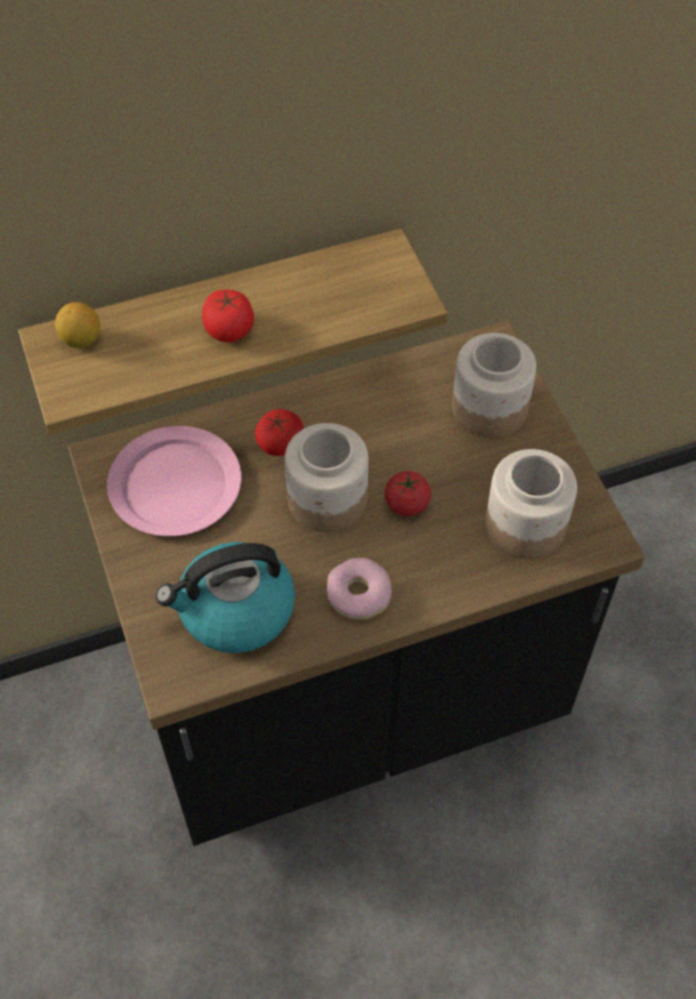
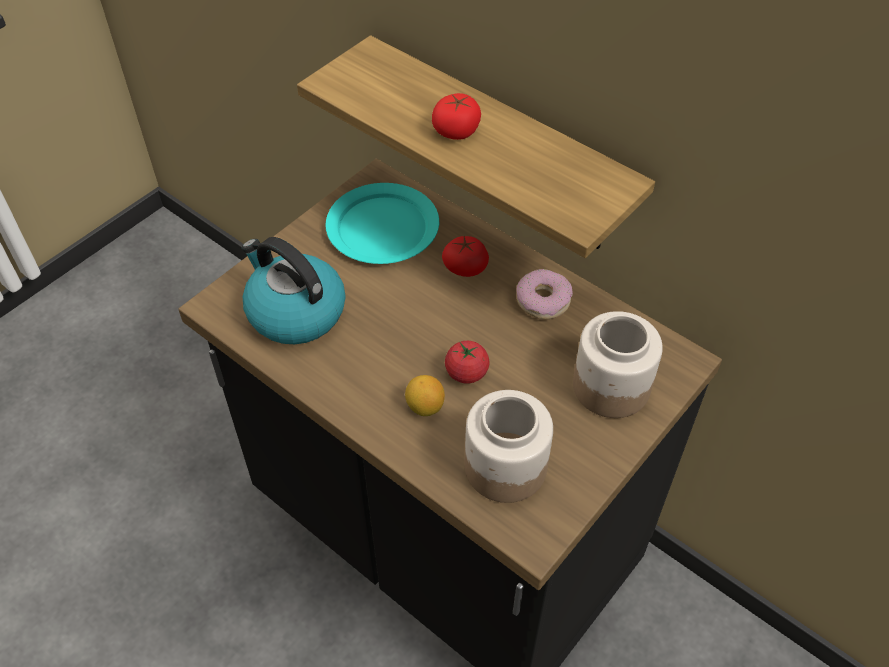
camera: 60 degrees right, 5 degrees down
lemon [55,302,100,348] -> lemon moved to [405,375,445,416]
pink plate [107,426,241,536] -> turquoise plate [325,183,439,264]
jar [285,423,368,532] -> none
donut [327,558,392,620] -> donut moved to [516,269,573,319]

